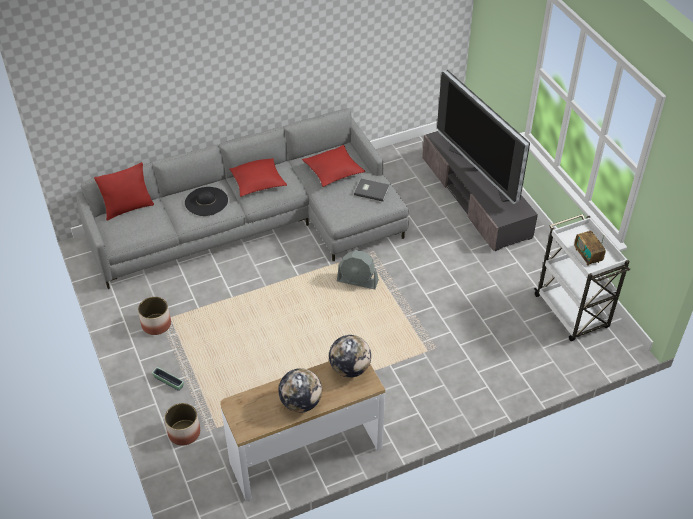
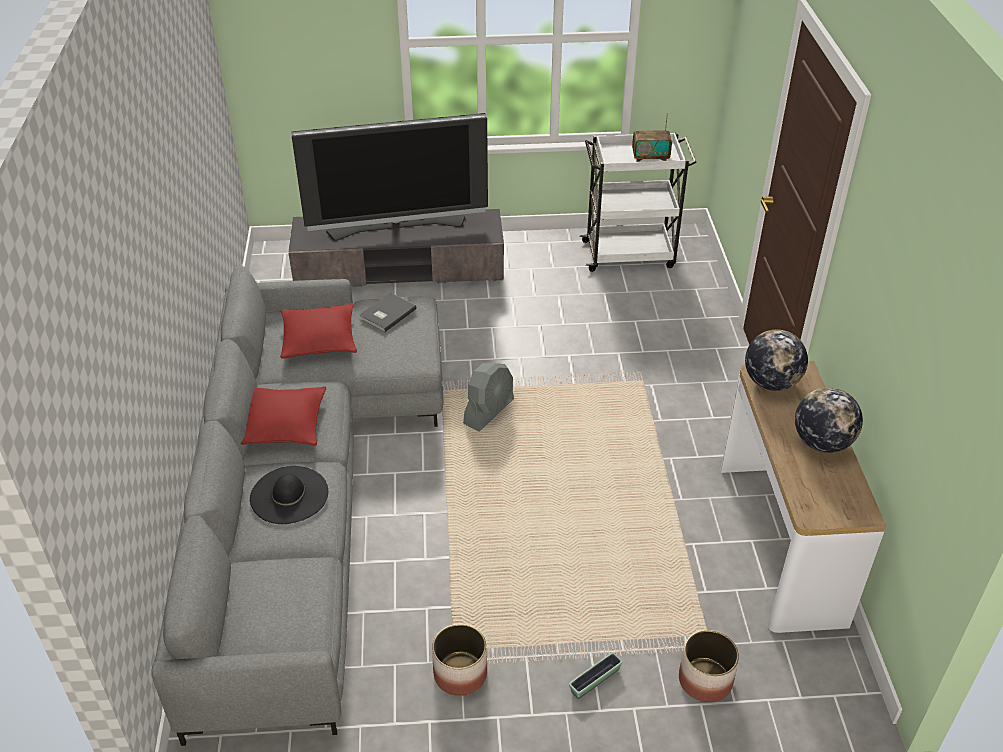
camera: 70 degrees left, 5 degrees down
red pillow [94,162,154,221] -> none

